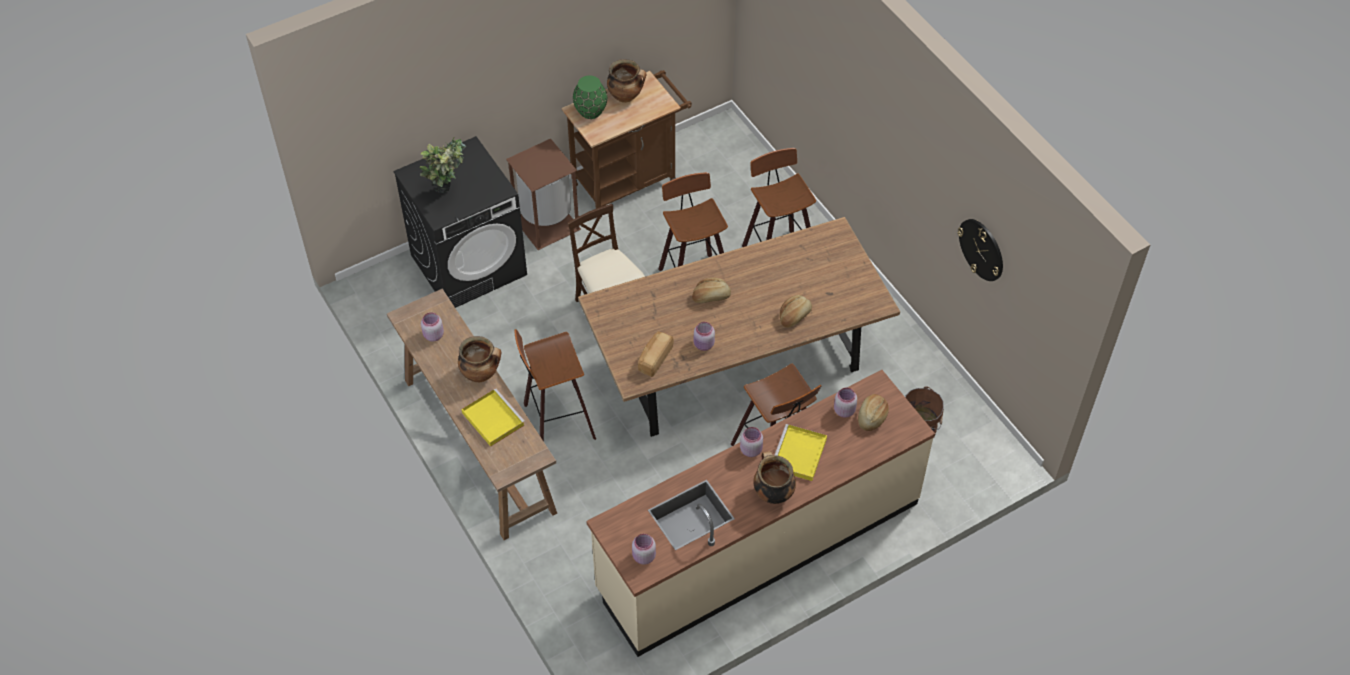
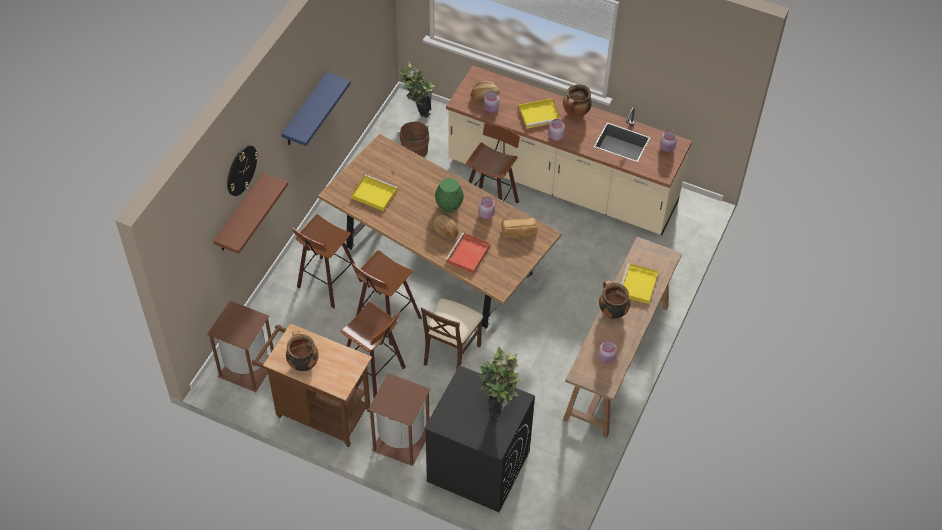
camera: 125 degrees left, 0 degrees up
stool [514,329,596,441] -> stool moved to [340,302,406,398]
green vase [573,76,607,119] -> green vase moved to [435,178,464,213]
bread [780,295,812,328] -> none
wall clock [957,219,1003,281] -> wall clock moved to [227,145,259,196]
none -> brown trash can [207,301,274,392]
none -> brown shelf [213,173,288,254]
none -> blue shelf [281,72,351,146]
none -> yellow tray [351,175,398,211]
none -> potted plant [398,62,434,118]
none -> red tray [445,233,490,273]

